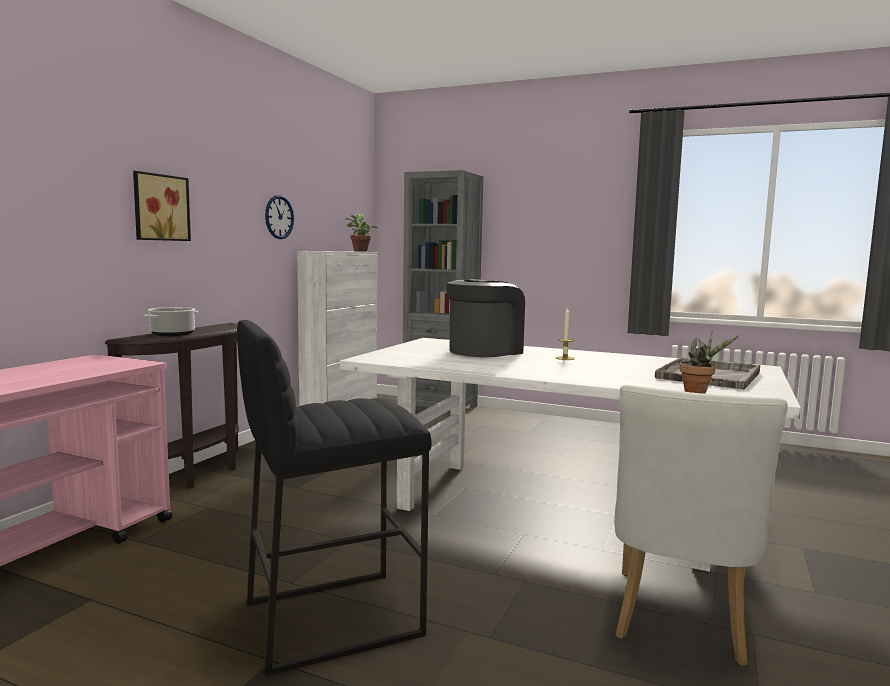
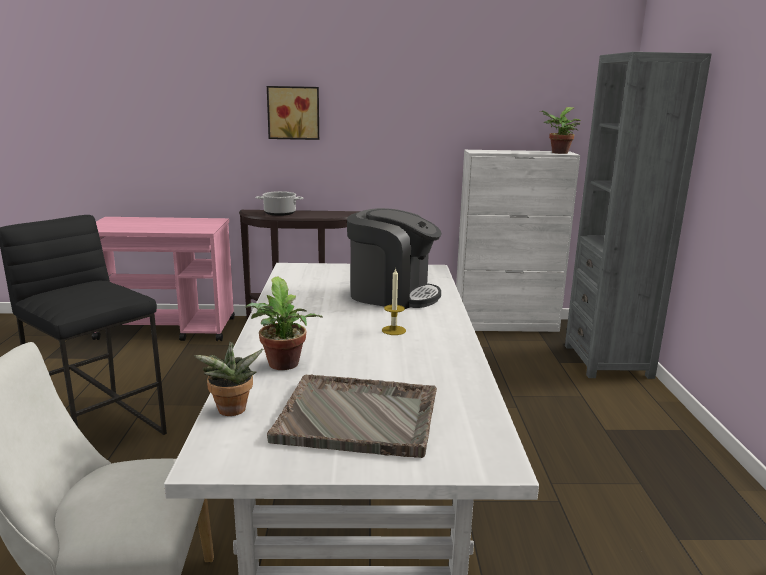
camera: 65 degrees right, 10 degrees up
wall clock [265,195,294,239] -> none
none -> potted plant [246,277,323,370]

